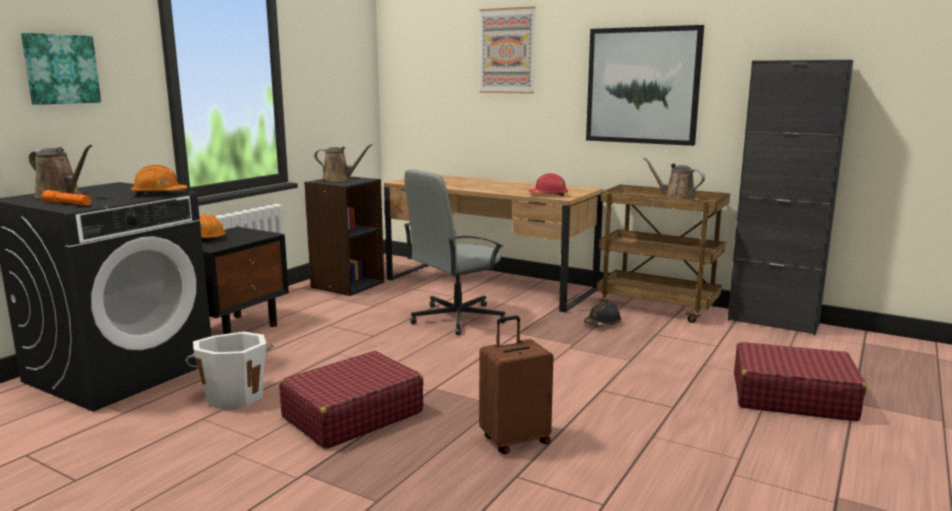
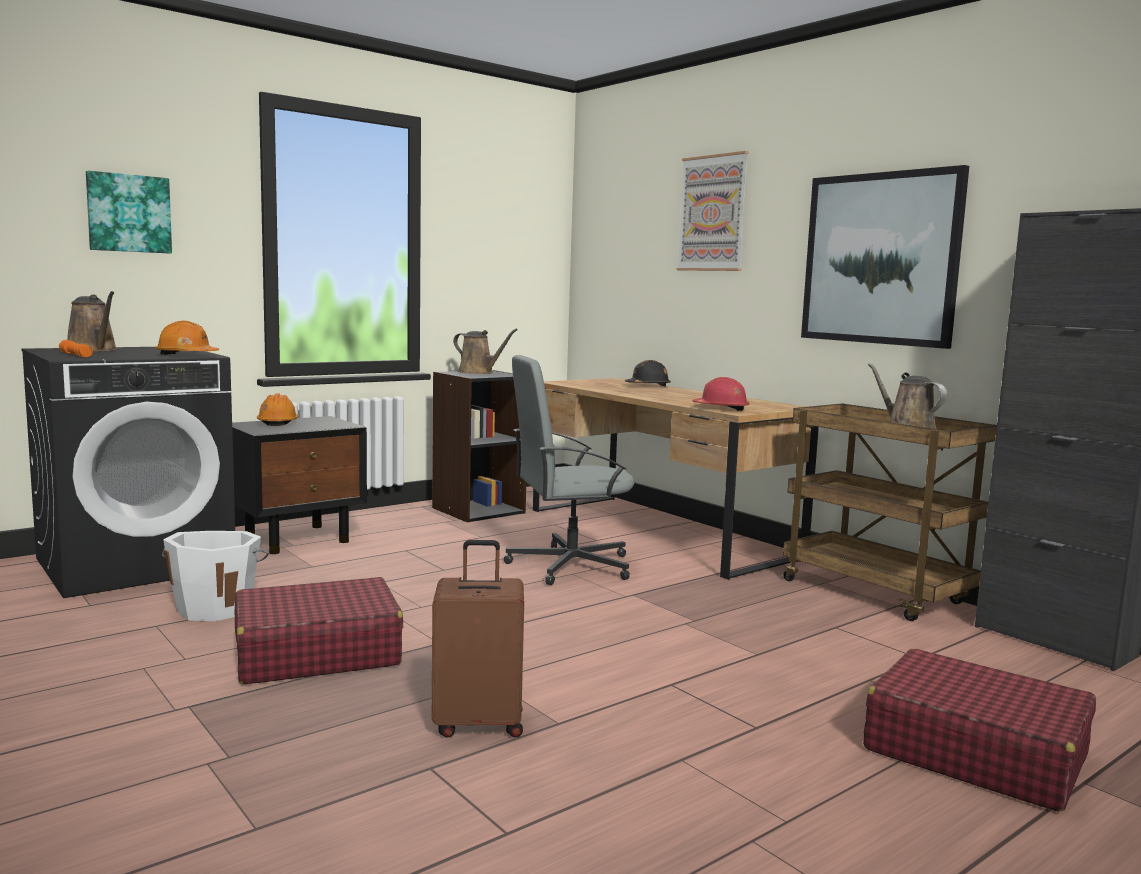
camera: 20 degrees right, 5 degrees down
black hard hat [584,301,622,326] -> black hard hat moved to [625,360,671,387]

